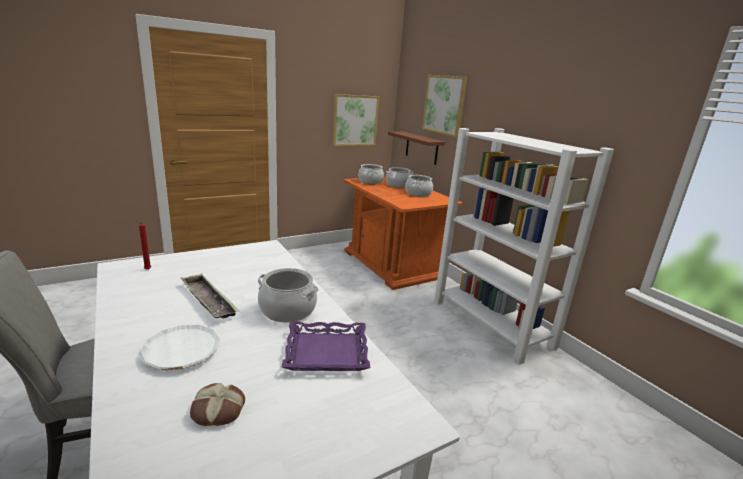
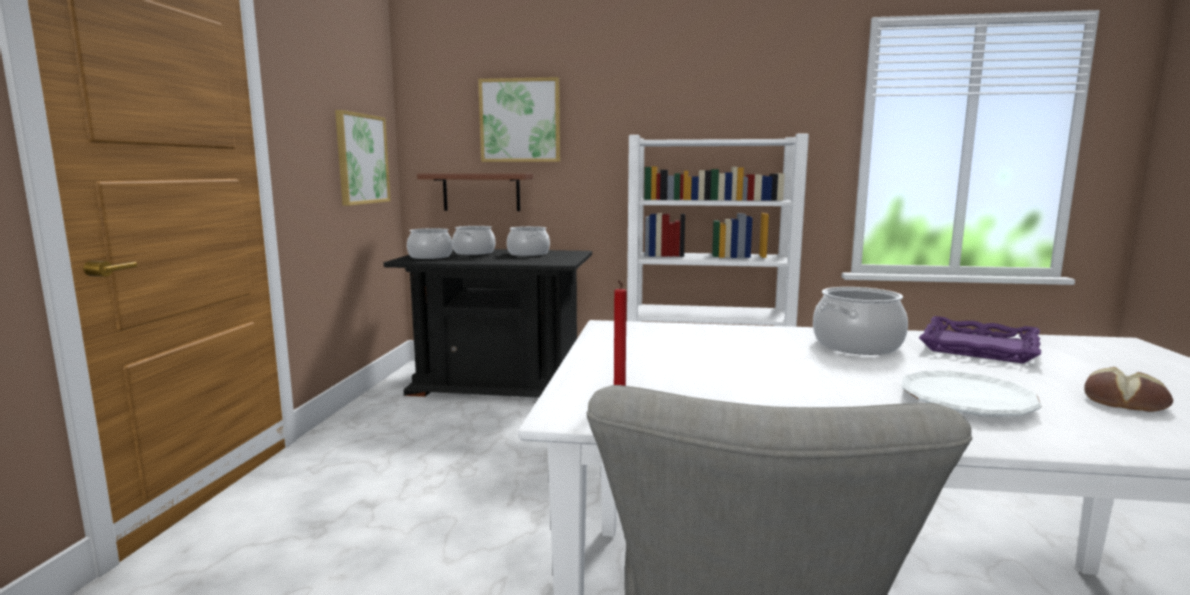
camera: 50 degrees left, 10 degrees down
tray [180,274,239,318] -> none
orange cabinet [343,177,463,290] -> black cabinet [384,249,592,398]

